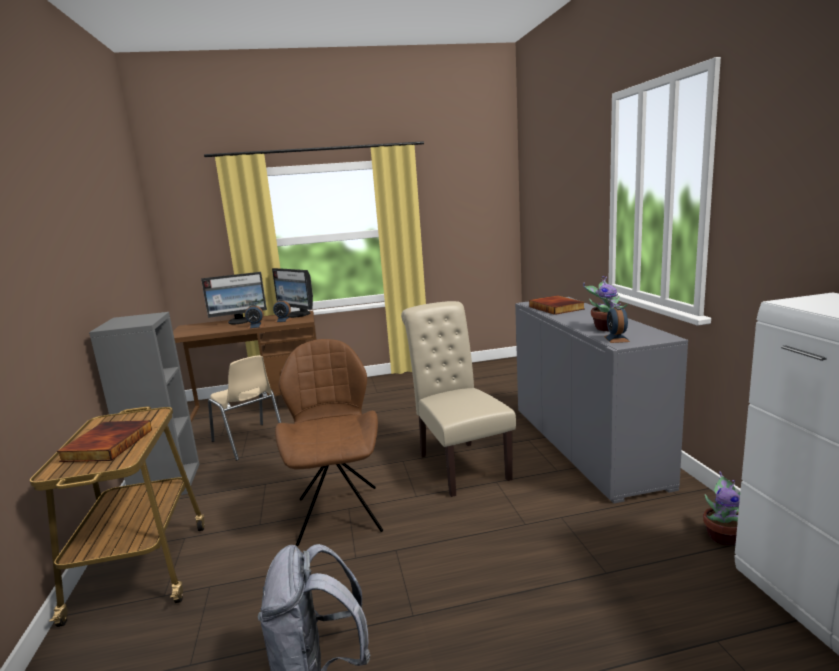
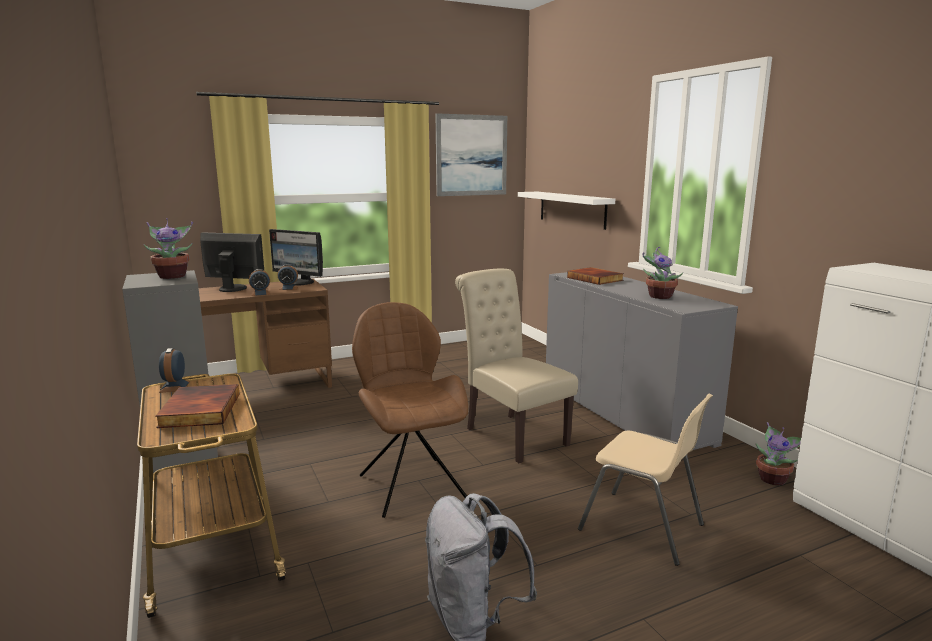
camera: 15 degrees left, 0 degrees up
monitor [201,272,267,325] -> monitor turned 135 degrees counterclockwise [200,233,264,292]
beige chair [208,355,281,461] -> beige chair moved to [578,394,713,566]
alarm clock [604,306,630,343] -> alarm clock moved to [159,348,190,393]
none -> potted plant [144,218,193,279]
none -> picture [436,113,507,196]
none -> white shelf [518,192,615,230]

